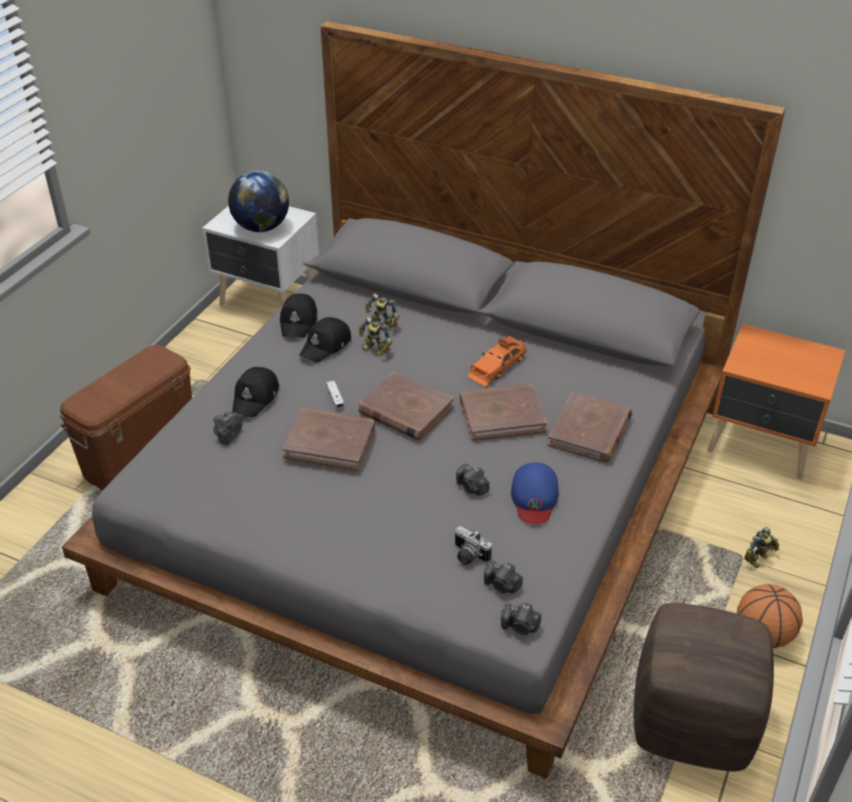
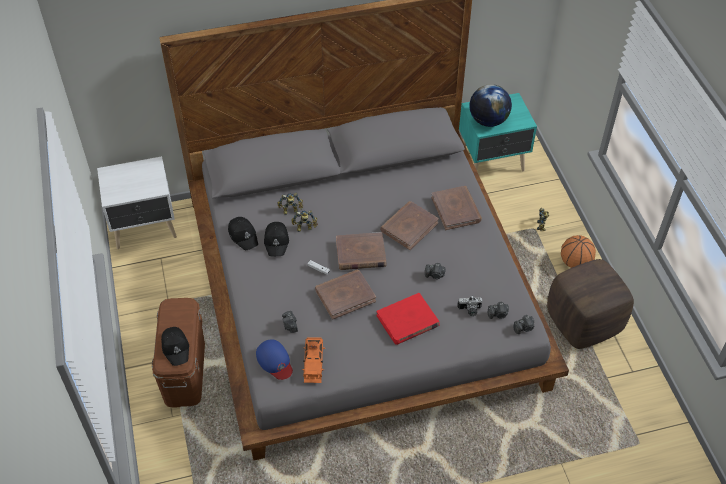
camera: 40 degrees left, 10 degrees up
globe [228,171,289,232] -> globe moved to [470,84,512,127]
black cap [232,367,279,418] -> black cap moved to [161,327,189,366]
orange toy car [467,336,527,387] -> orange toy car moved to [302,337,325,383]
blue cap [511,462,558,524] -> blue cap moved to [256,339,293,380]
orange nightstand [707,324,845,479] -> turquoise nightstand [459,93,537,171]
none -> red book [377,293,440,345]

